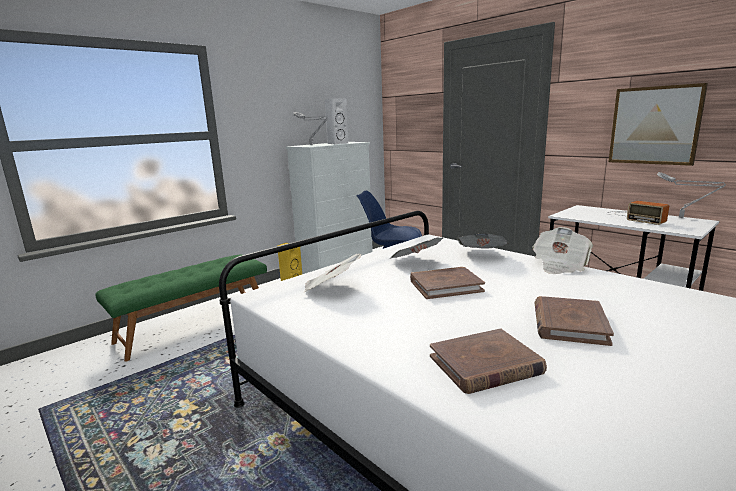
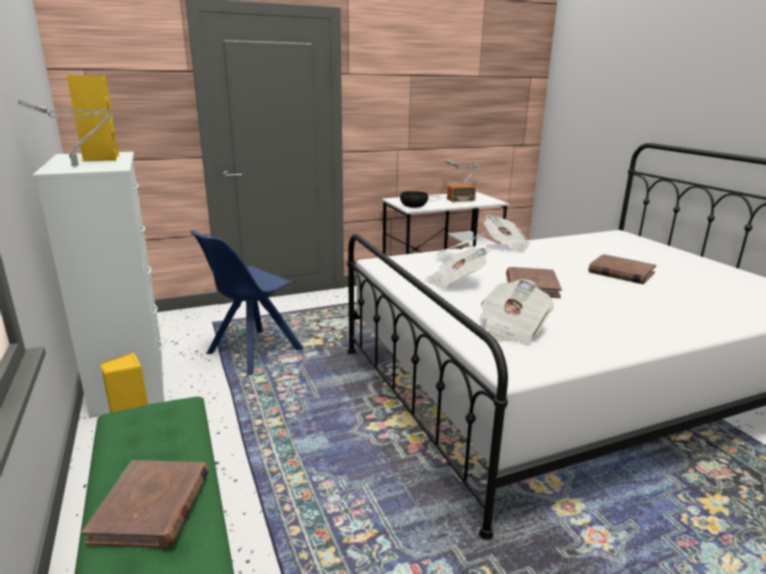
camera: 70 degrees left, 5 degrees up
white speaker [325,99,349,144] -> yellow speaker [67,75,119,161]
brown book [430,328,547,394] -> brown book moved to [82,460,209,548]
picture [608,83,708,166] -> none
none -> black bowl [400,191,428,208]

